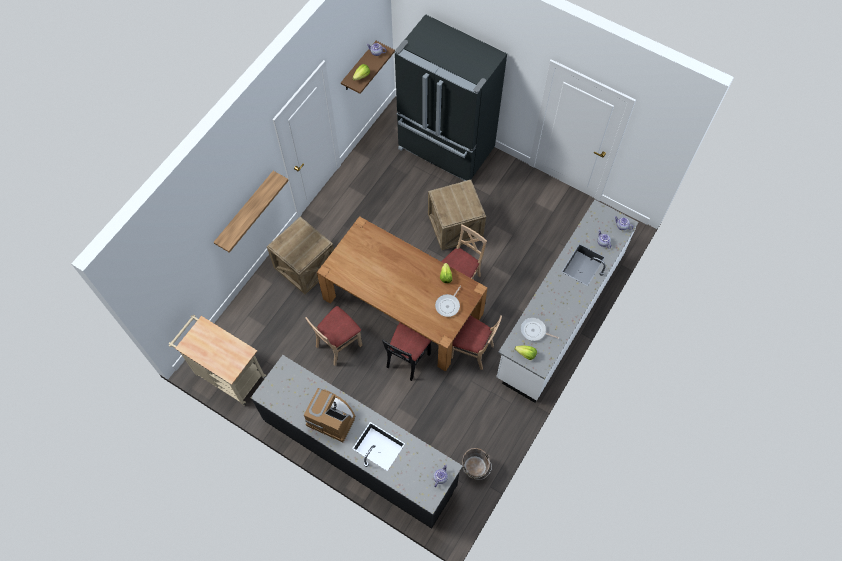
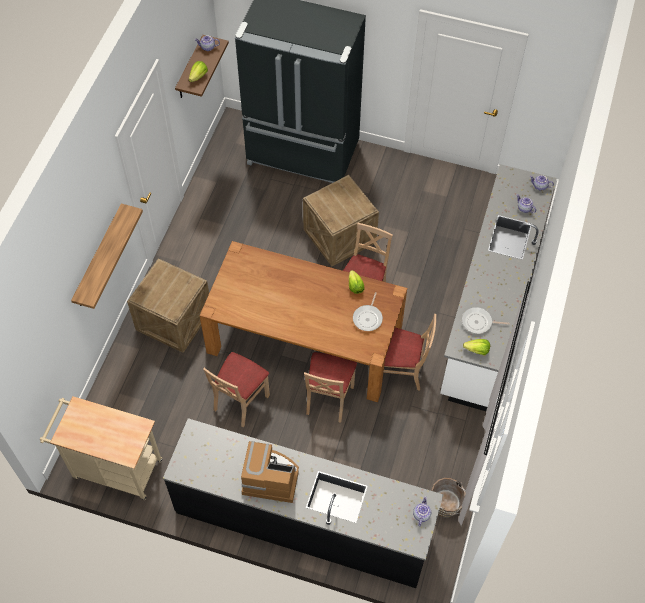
camera: 15 degrees left, 5 degrees down
black chair [382,323,431,381] -> beige chair [304,352,357,423]

